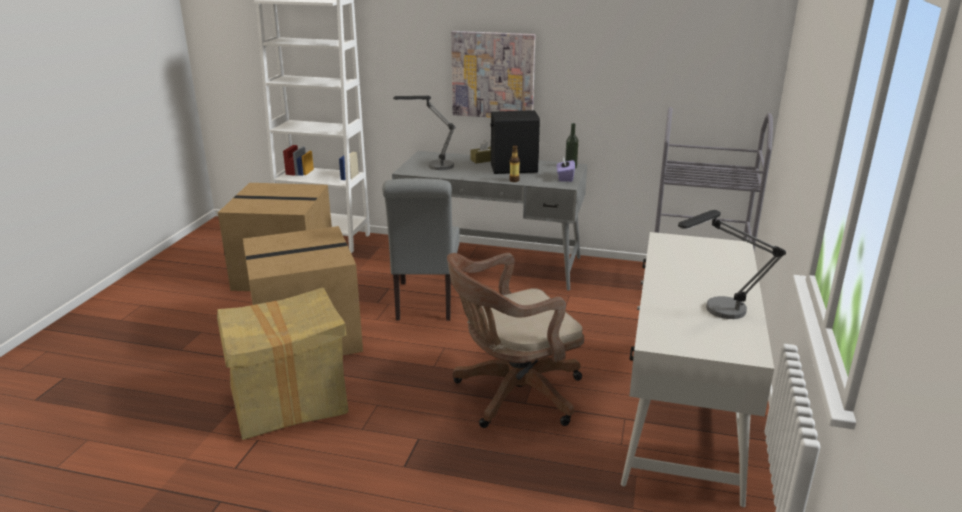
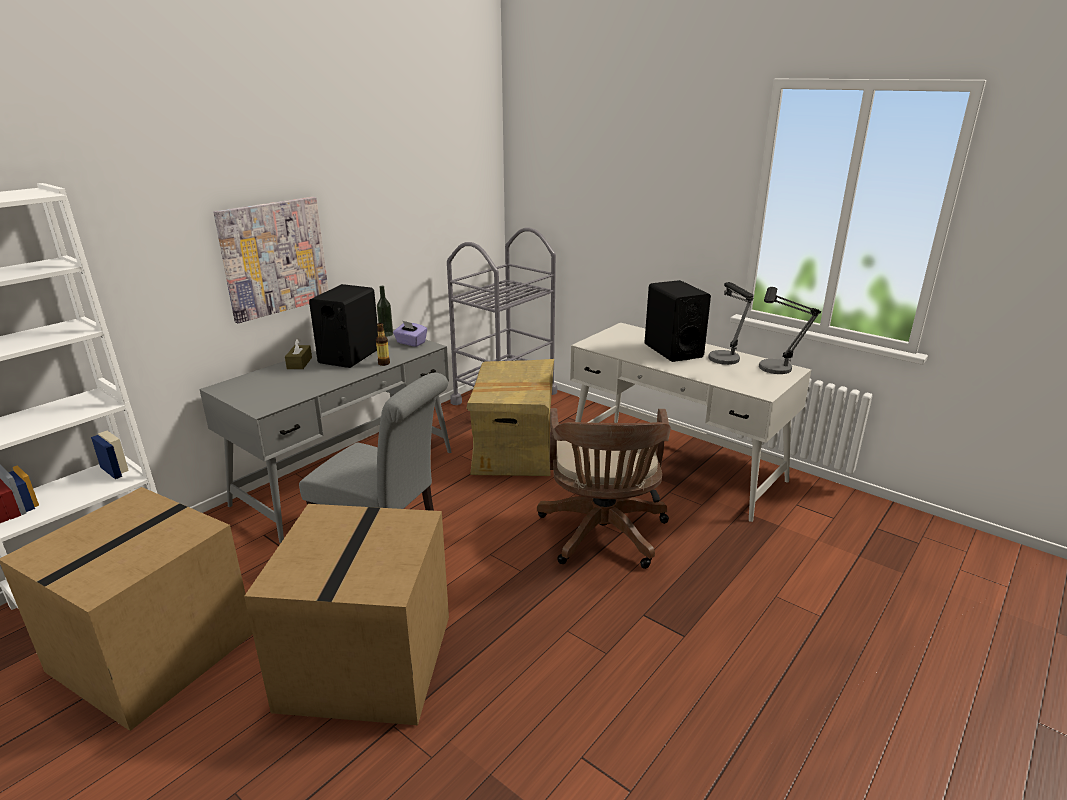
camera: 65 degrees left, 0 degrees up
cardboard box [217,288,349,440] -> cardboard box moved to [466,359,554,476]
table lamp [393,96,456,170] -> table lamp moved to [759,287,821,374]
none -> black speaker [644,280,711,362]

